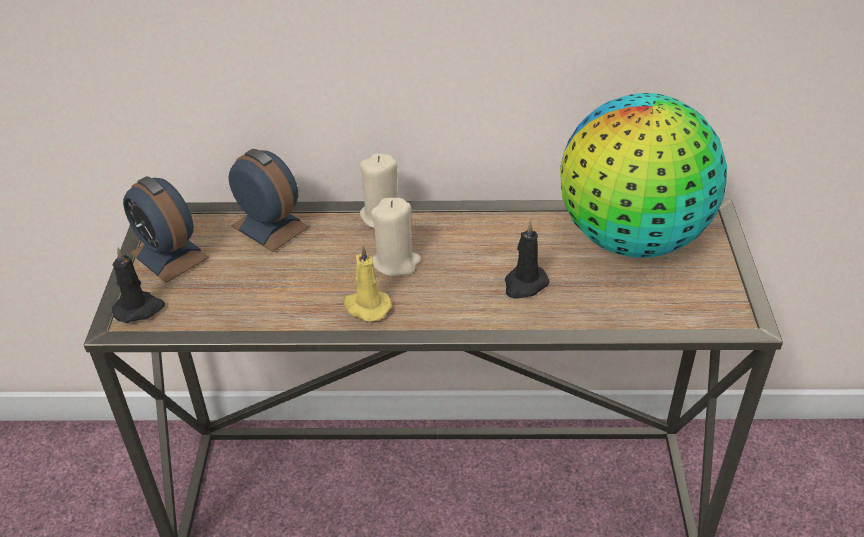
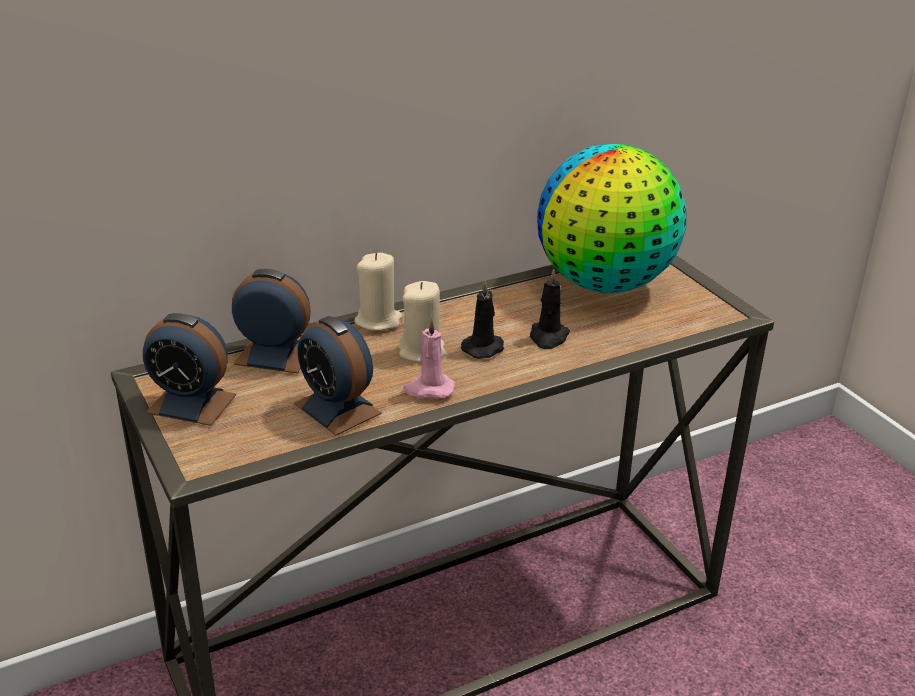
camera: 30 degrees left, 10 degrees down
black candle [112,248,165,323] -> black candle moved to [461,280,504,359]
yellow candle [344,245,392,322] -> pink candle [403,317,455,399]
none -> alarm clock [294,316,382,436]

